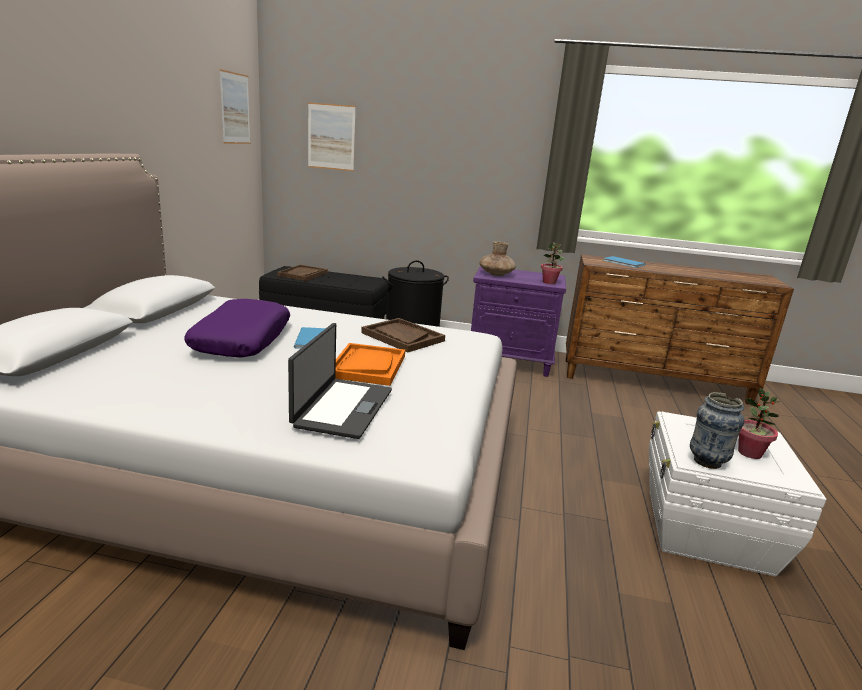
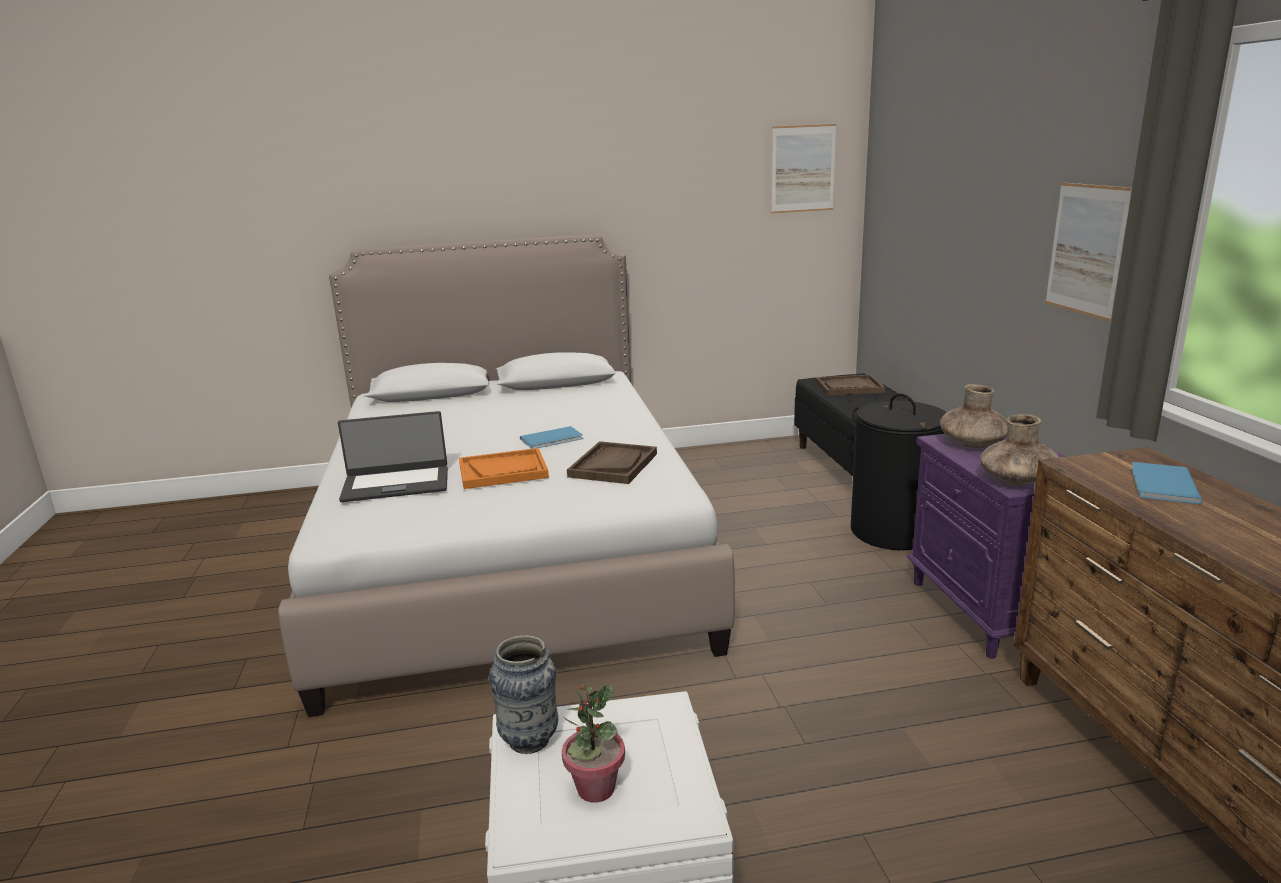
camera: 70 degrees right, 0 degrees up
purple pillow [184,299,290,358] -> none
picture [308,102,356,171] -> picture moved to [1045,182,1132,321]
potted plant [541,242,564,284] -> brown vase [980,414,1059,485]

